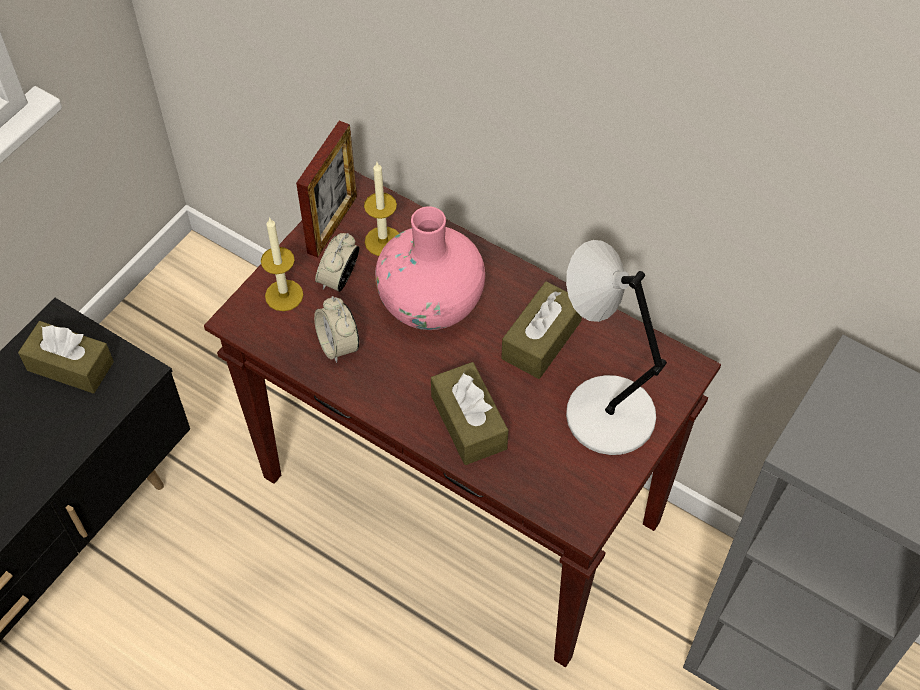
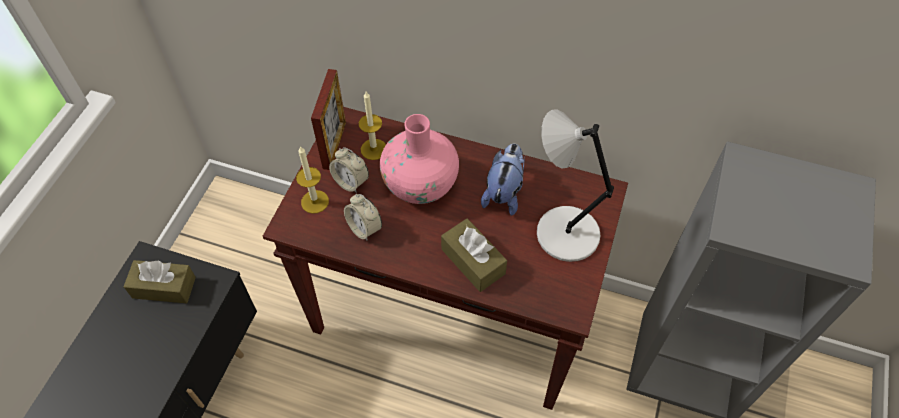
camera: 15 degrees left, 0 degrees up
alarm clock [315,233,359,292] -> alarm clock turned 60 degrees counterclockwise [329,147,369,193]
brown tissue box [501,281,582,379] -> plush toy [481,143,525,216]

